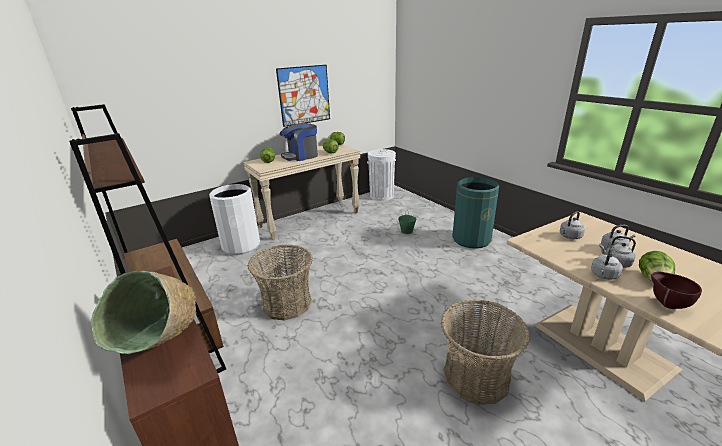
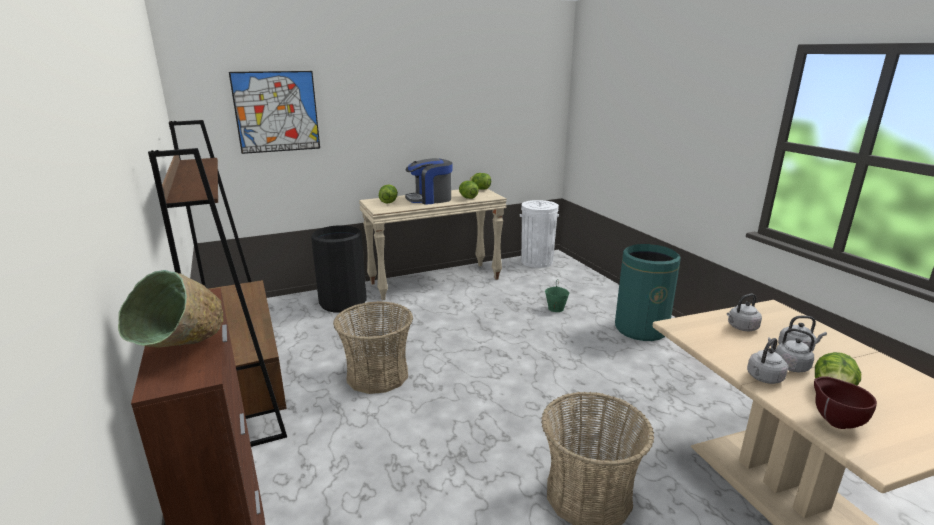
camera: 10 degrees right, 5 degrees down
white trash can [209,184,260,255] -> black trash can [311,225,367,313]
picture [276,65,330,127] -> picture moved to [229,71,320,154]

